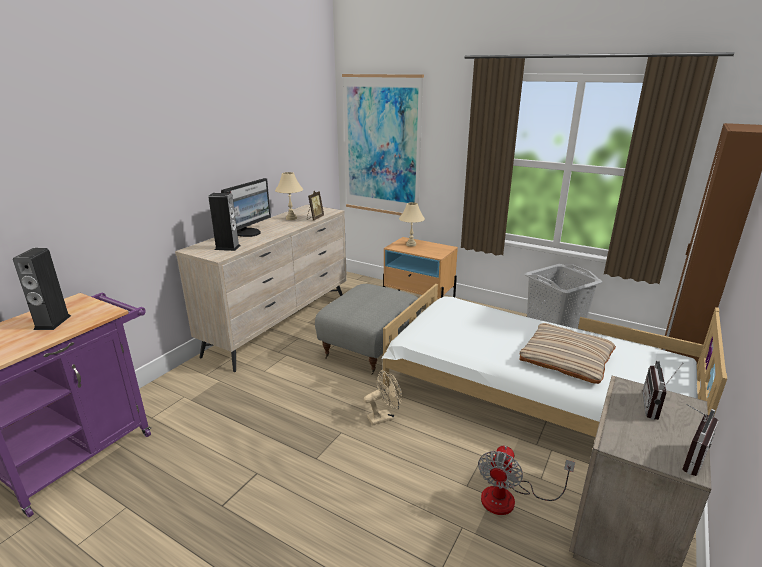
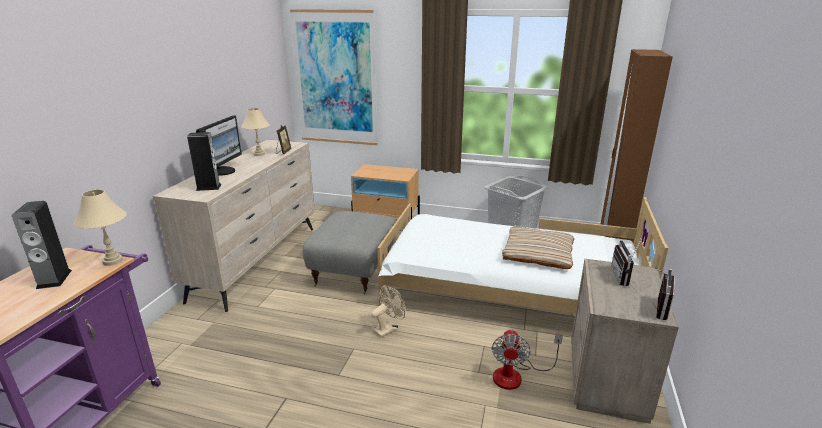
camera: 15 degrees left, 0 degrees up
beige table lamp [399,202,425,247] -> beige table lamp moved to [73,190,127,266]

